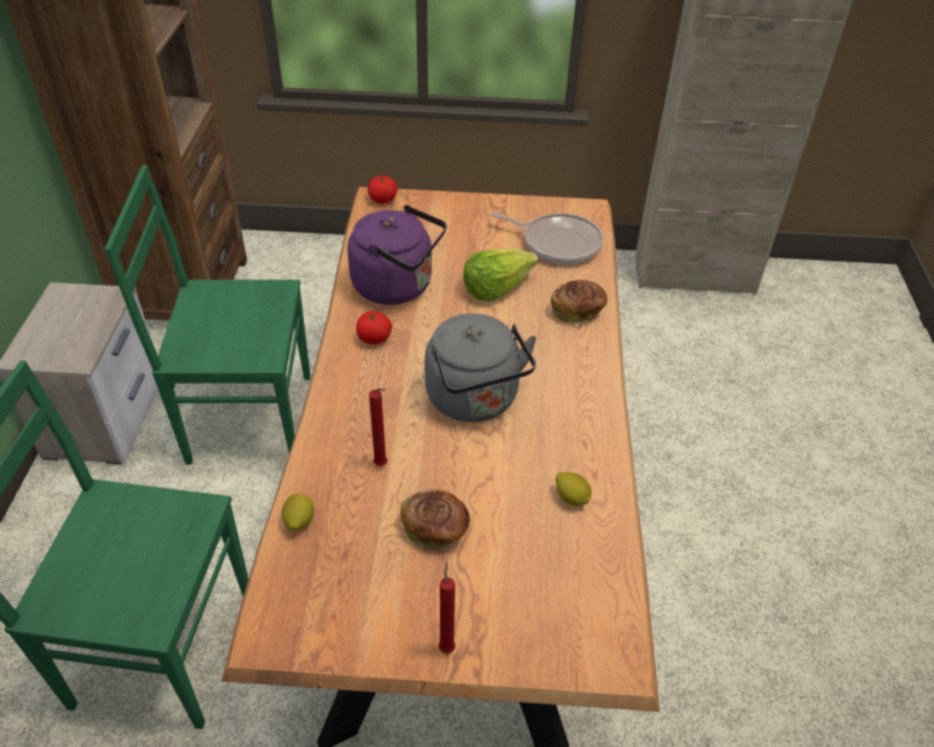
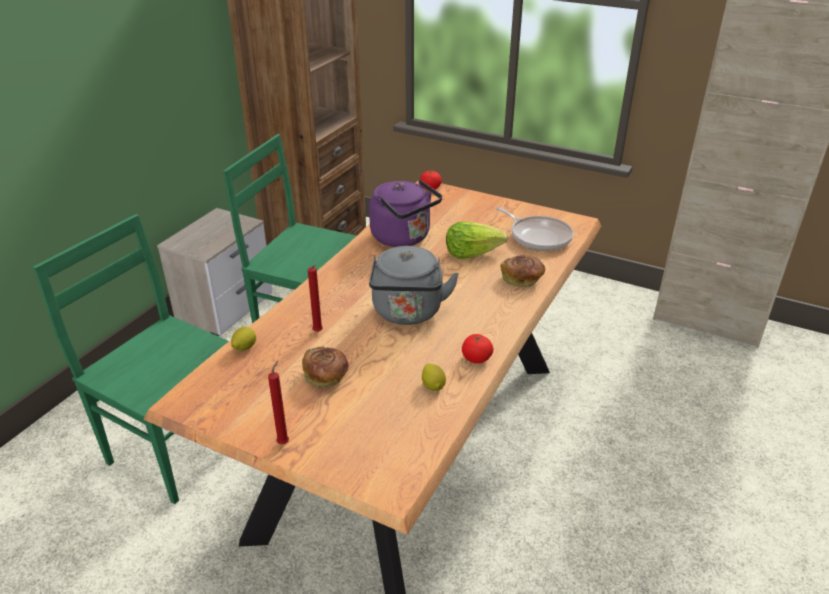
camera: 25 degrees right, 10 degrees down
tomato [356,311,392,345] -> tomato moved to [462,334,494,363]

